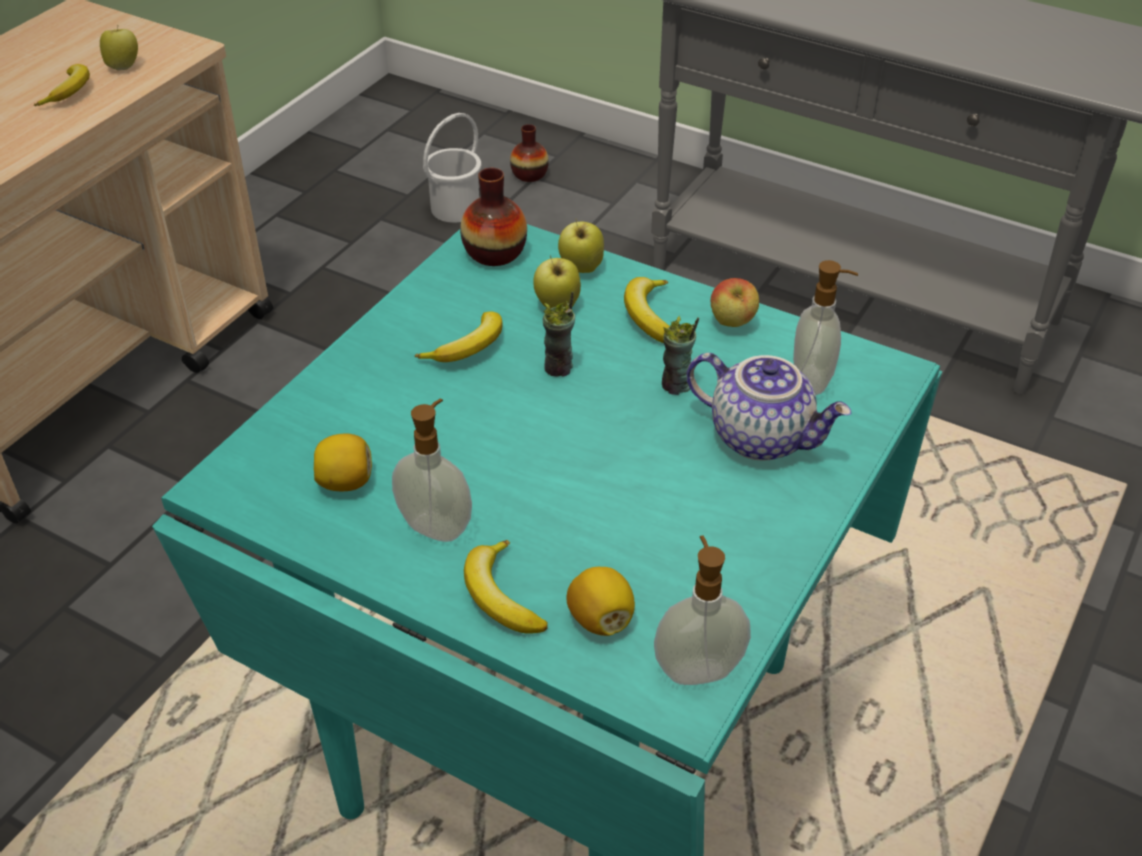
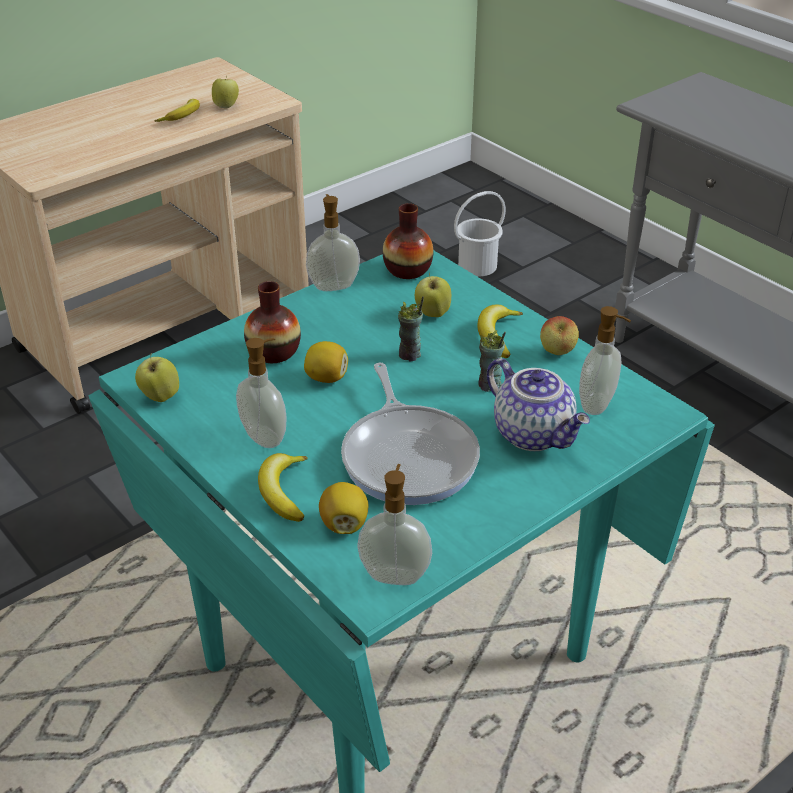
camera: 20 degrees right, 5 degrees down
lemon [314,433,372,491] -> lemon moved to [304,341,348,383]
banana [415,311,502,362] -> none
vase [510,124,549,182] -> vase moved to [244,281,301,363]
apple [558,219,604,273] -> apple moved to [135,353,179,402]
none -> soap dispenser [306,194,360,291]
none -> frying pan [341,363,480,505]

